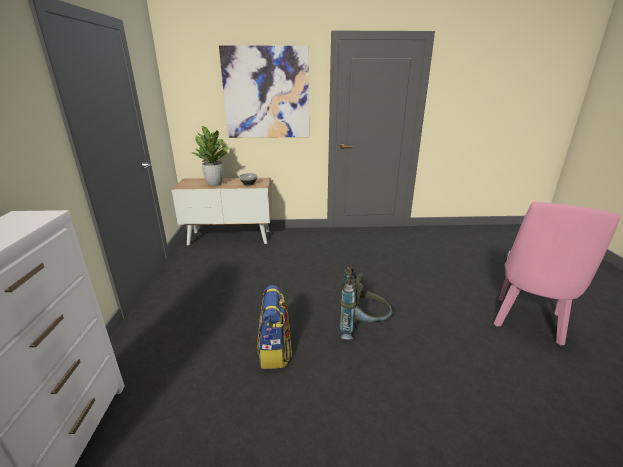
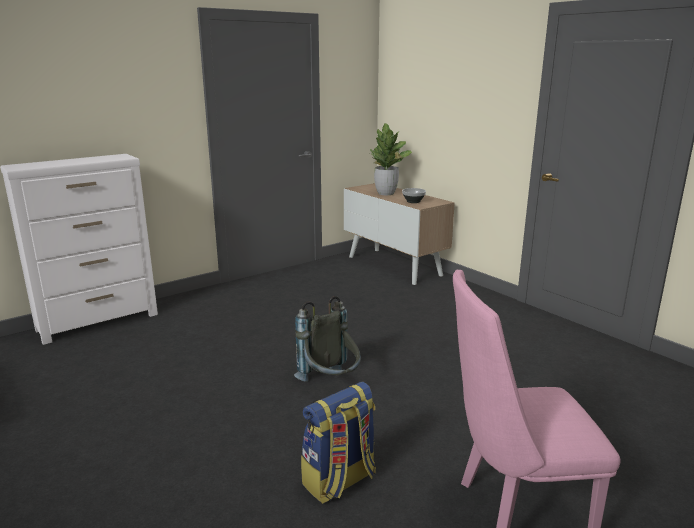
camera: 55 degrees right, 5 degrees down
picture [219,45,309,138] -> none
backpack [257,285,292,369] -> backpack moved to [301,382,376,504]

